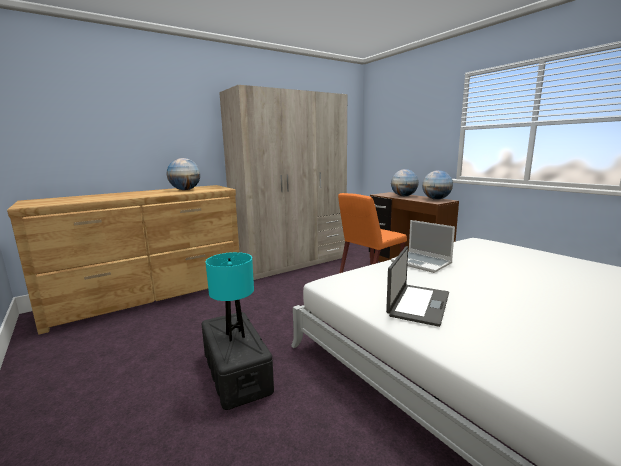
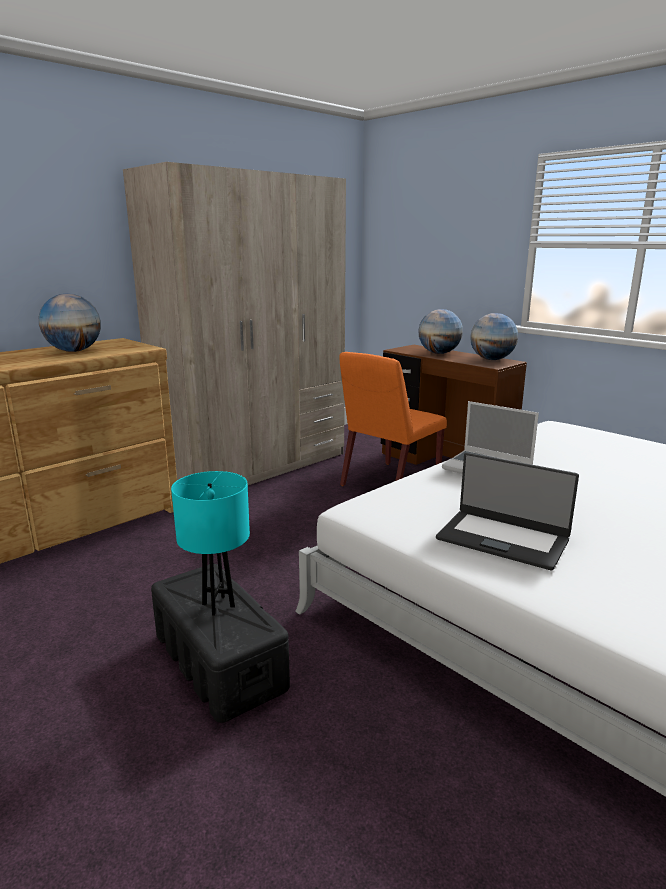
camera: 10 degrees left, 5 degrees up
laptop [386,246,449,327] -> laptop turned 105 degrees clockwise [436,452,579,570]

